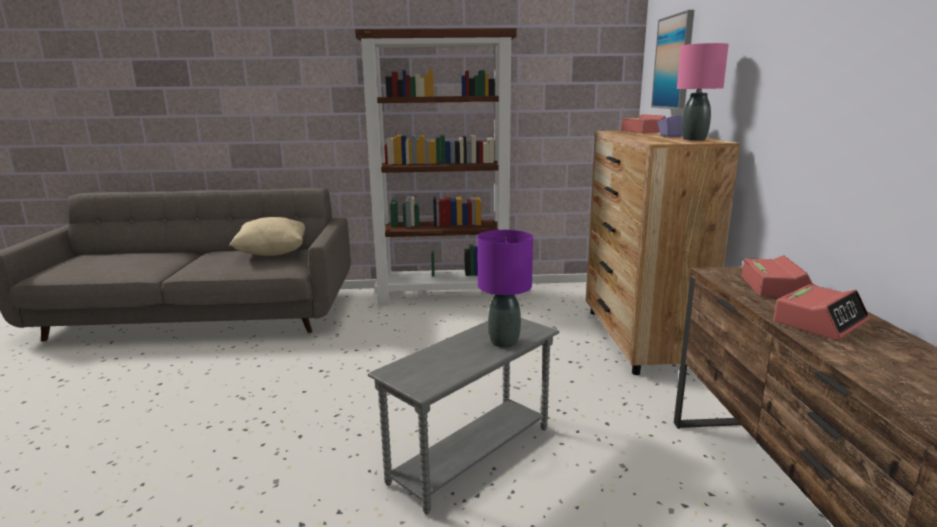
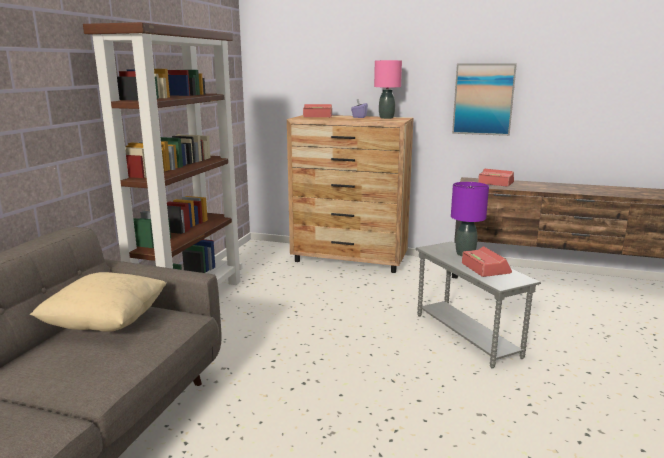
camera: 70 degrees left, 0 degrees up
picture [651,10,694,109] -> picture moved to [452,63,517,136]
alarm clock [773,284,870,340] -> alarm clock moved to [462,246,512,277]

